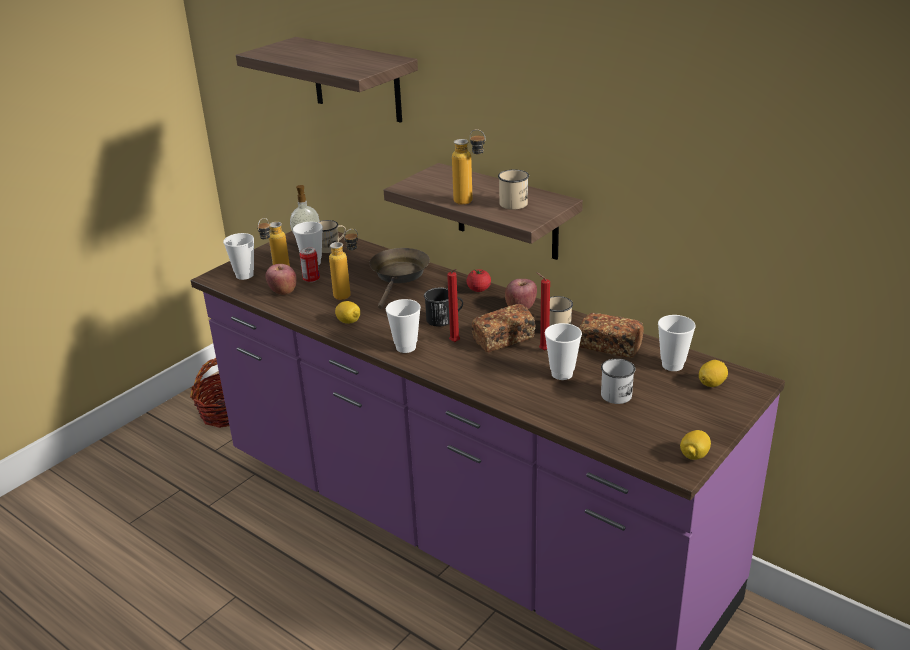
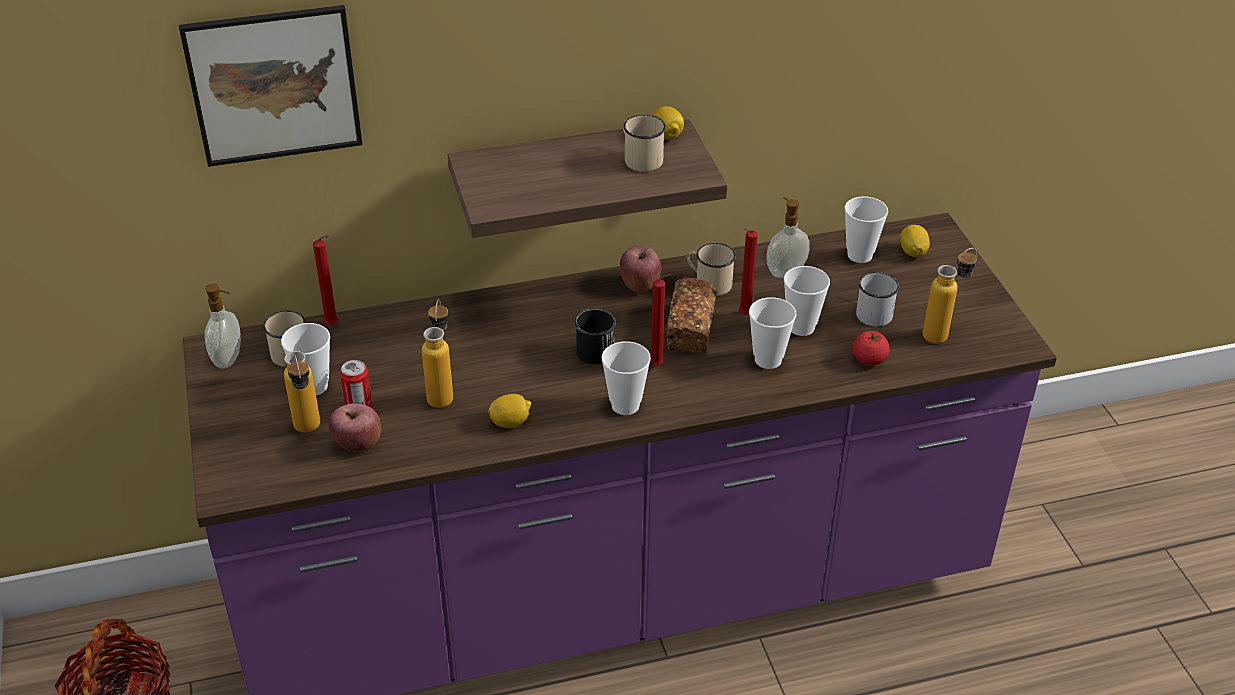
camera: 55 degrees left, 10 degrees up
cup [223,233,254,280] -> cup moved to [749,297,796,369]
shelf [236,37,418,123] -> picture [179,5,363,167]
brown frying pan [369,248,430,309] -> none
bottle [452,129,485,205] -> bottle moved to [923,248,977,344]
tomato [466,269,491,292] -> tomato moved to [853,331,890,366]
bread [579,313,644,358] -> soap dispenser [766,197,810,278]
lemon [680,430,711,460] -> lemon moved to [653,106,684,139]
none -> red candle [313,235,338,325]

